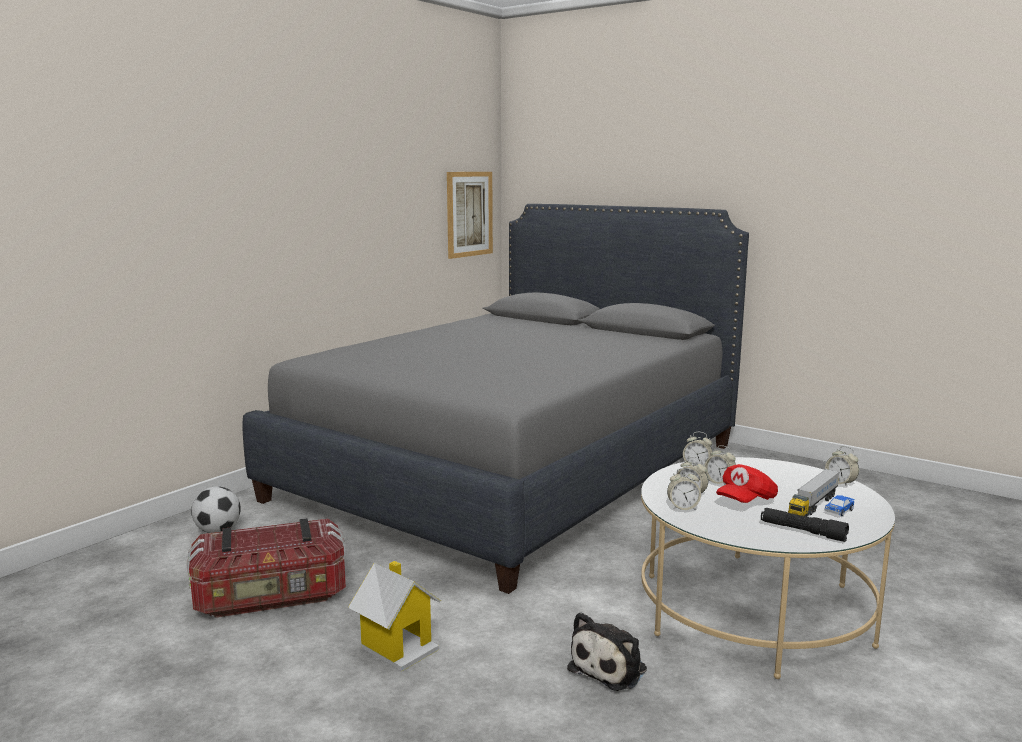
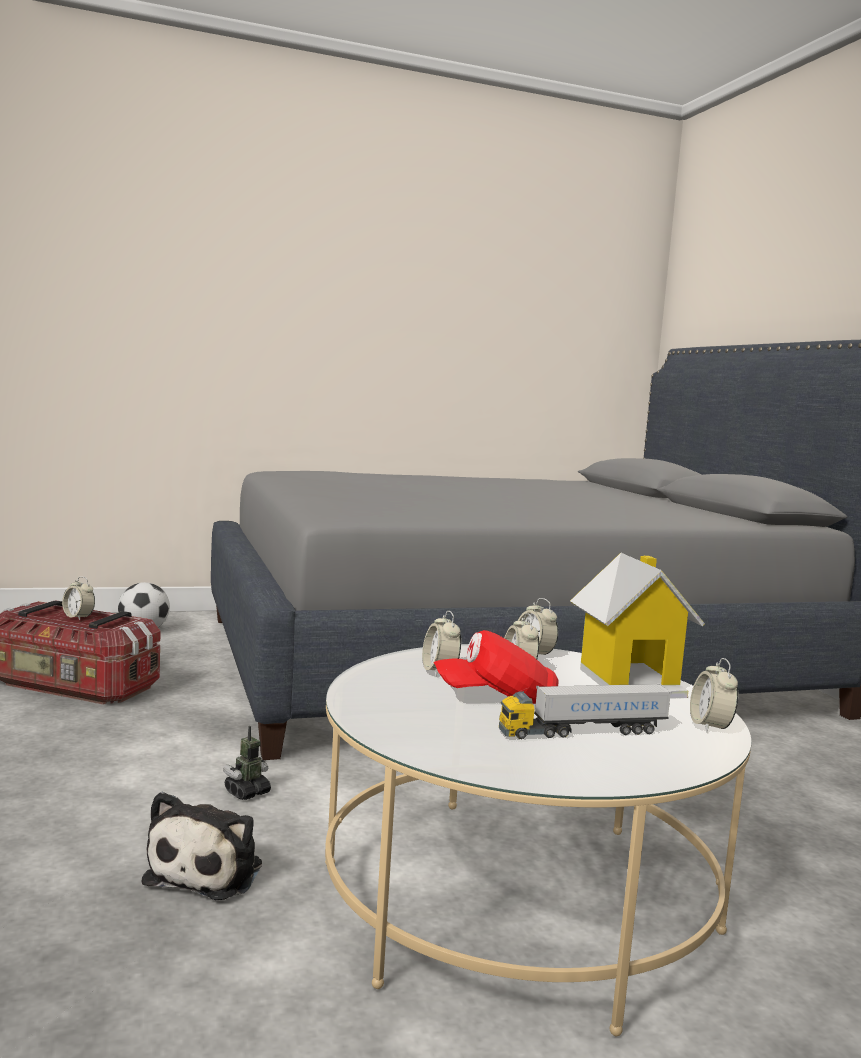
camera: 35 degrees right, 5 degrees down
toy house [348,561,441,672] -> toy house moved to [570,553,705,698]
picture [447,172,493,259] -> none
plush toy [567,612,647,691] -> plush toy turned 60 degrees counterclockwise [142,791,262,900]
alarm clock [667,468,701,510] -> alarm clock moved to [62,576,95,620]
black flashlight [761,508,849,542] -> none
toy car [824,495,854,516] -> none
none -> toy robot [223,726,271,800]

